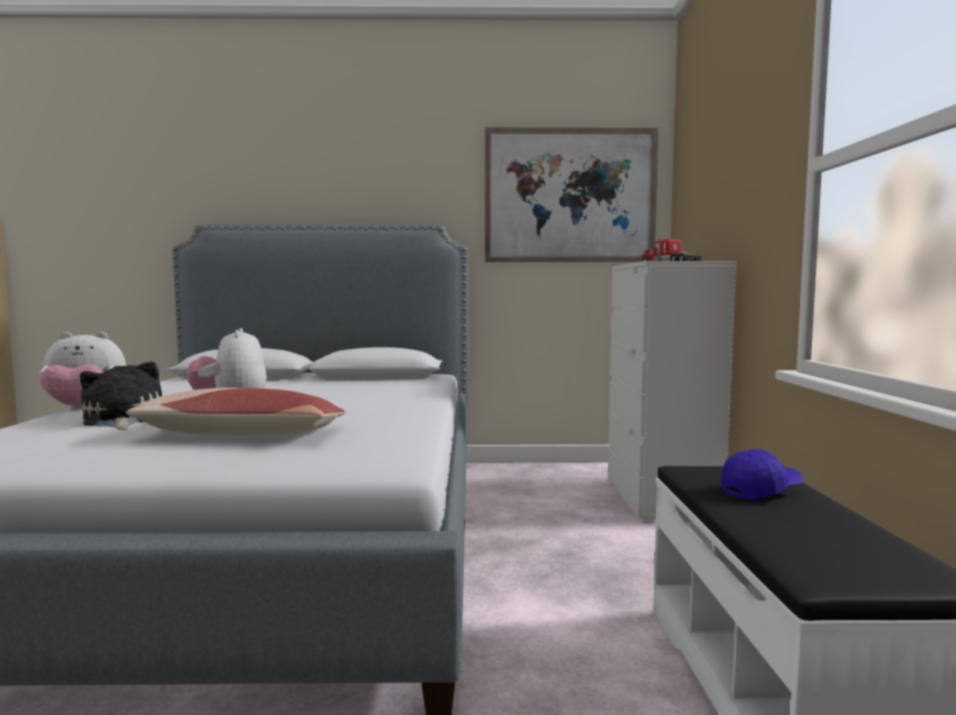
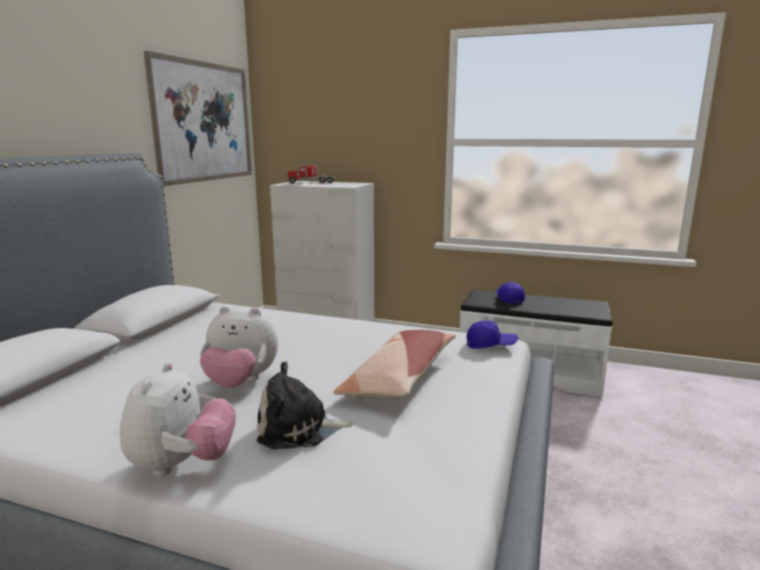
camera: 70 degrees left, 10 degrees up
none -> blue cap [467,320,519,349]

